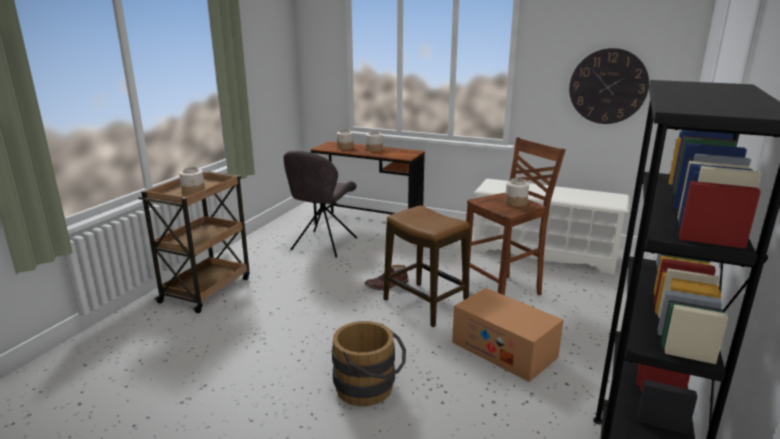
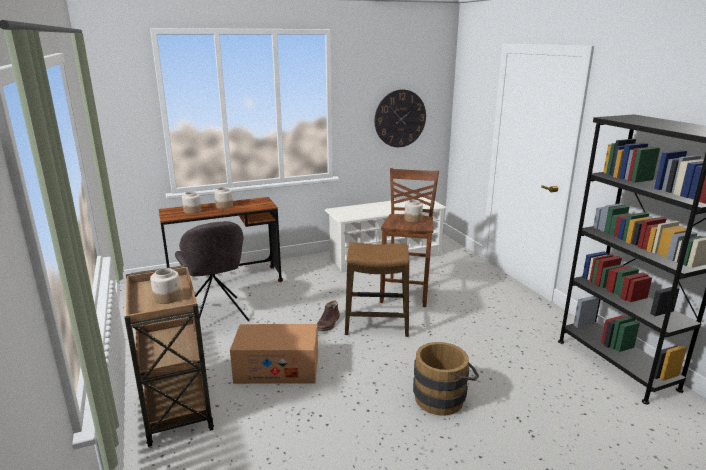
camera: 45 degrees left, 0 degrees up
cardboard box [452,288,563,382] -> cardboard box moved to [230,324,318,384]

